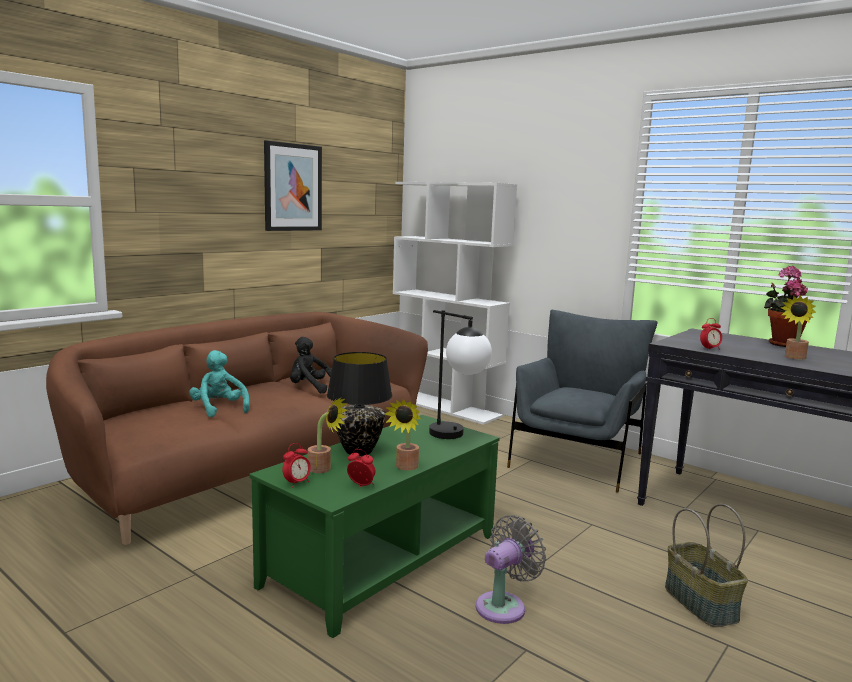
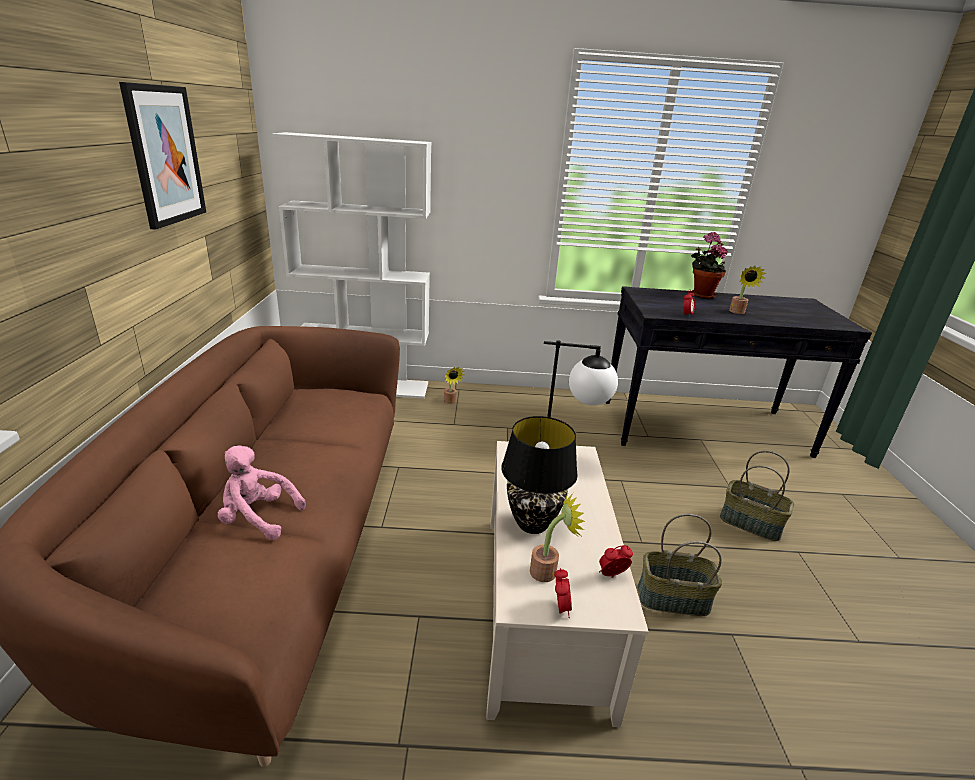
camera: 40 degrees left, 15 degrees up
turquoise plush toy [189,350,249,417] -> pink plush toy [218,445,306,540]
green coffee table [249,415,500,638] -> beige coffee table [486,441,649,727]
black plush toy [290,337,332,393] -> none
potted plant [385,399,421,471] -> potted plant moved to [444,367,465,404]
grey fan [476,515,547,624] -> basket [638,514,723,616]
grey armchair [507,310,657,493] -> none

